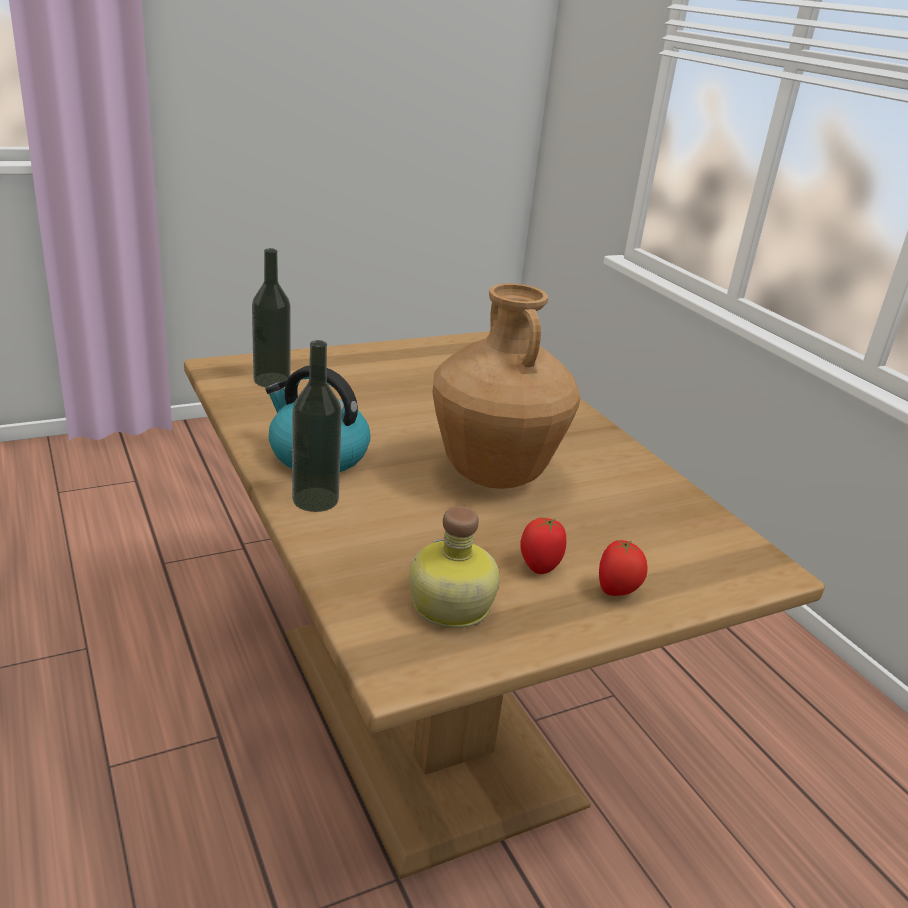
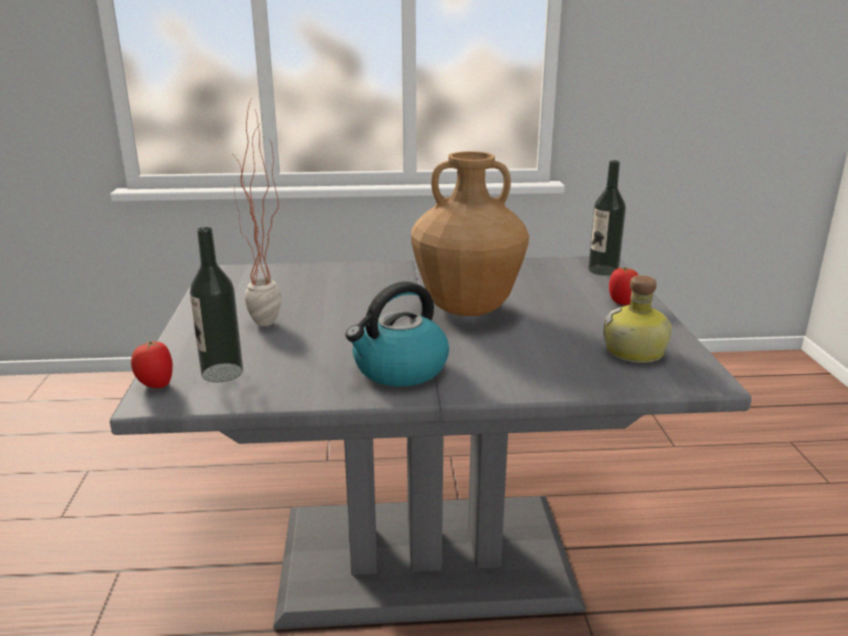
camera: 65 degrees left, 5 degrees down
brown dining table [184,331,825,879] -> grey dining table [110,256,752,629]
bottle [292,340,342,512] -> bottle moved to [588,160,626,276]
tomato [520,518,566,574] -> tomato moved to [131,341,173,388]
none -> potted plant [231,97,281,326]

